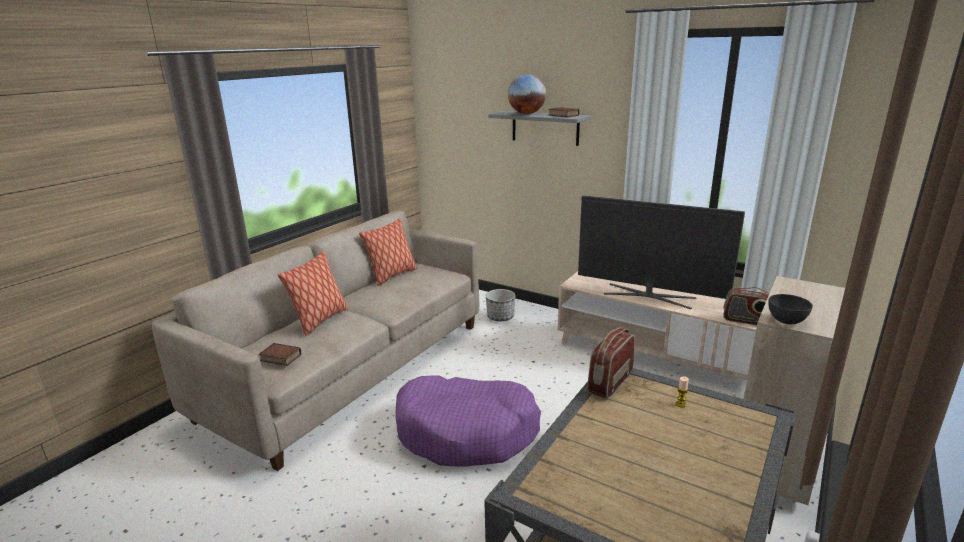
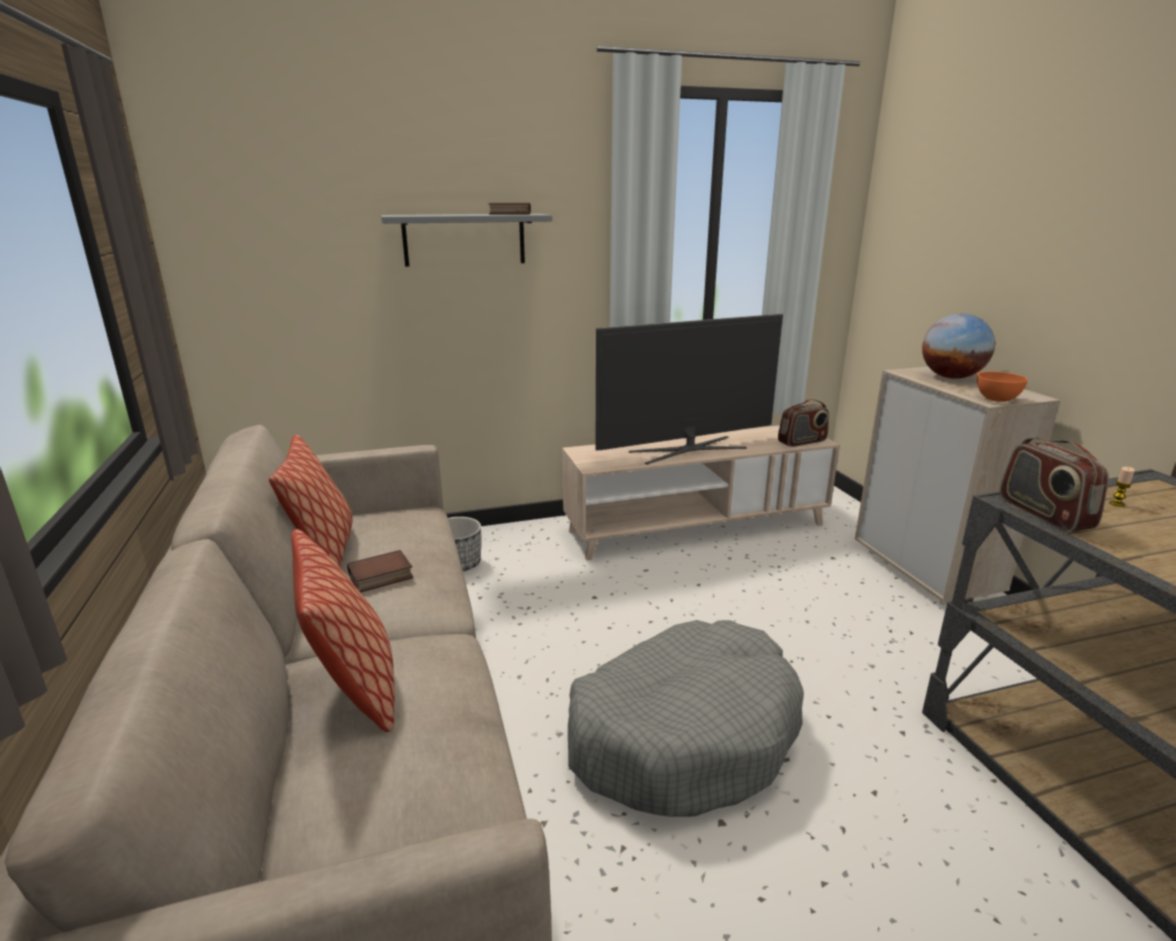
camera: 50 degrees left, 0 degrees up
book [259,343,301,366] -> book moved to [347,550,413,592]
purple dog bed [395,375,541,467] -> grey dog bed [568,620,804,817]
globe [508,74,546,114] -> globe moved to [922,313,995,379]
grey bowl [768,294,813,324] -> orange bowl [977,372,1028,402]

